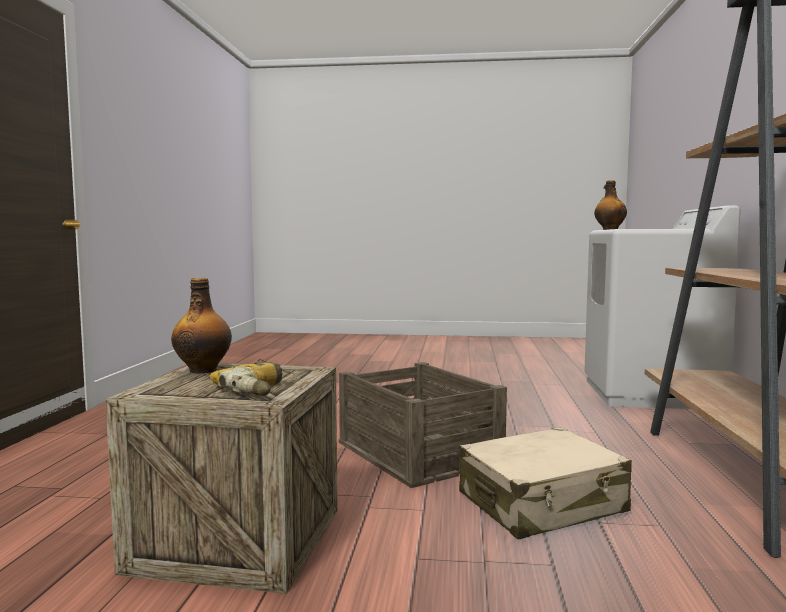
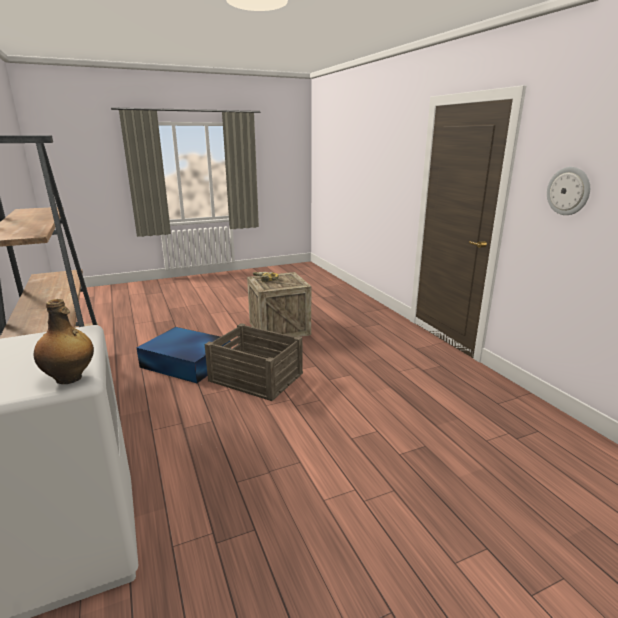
camera: 150 degrees right, 15 degrees up
bottle [171,278,232,374] -> none
beige suitcase [459,427,632,539] -> blue storage box [137,327,231,383]
none -> wall clock [547,167,590,215]

